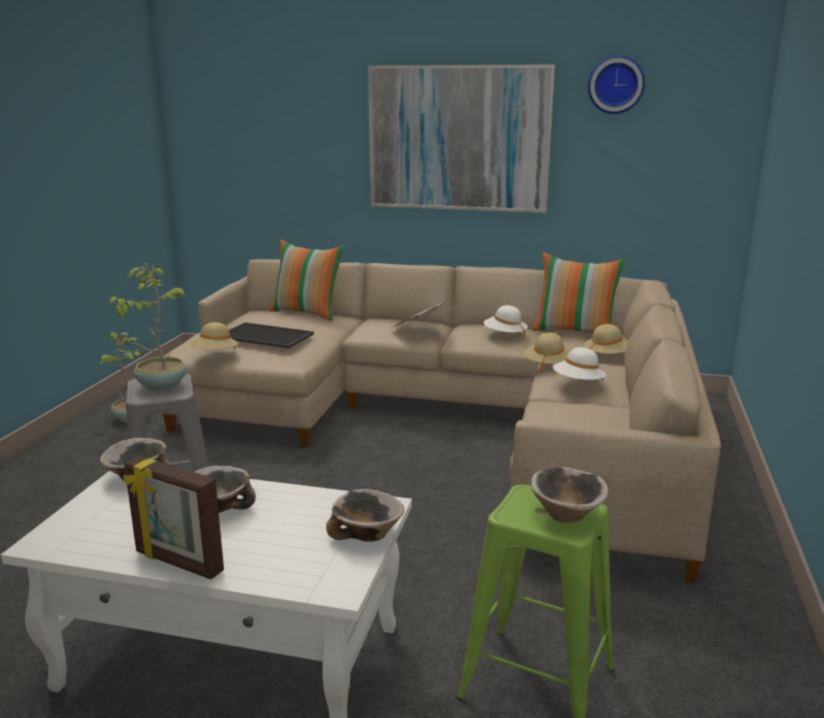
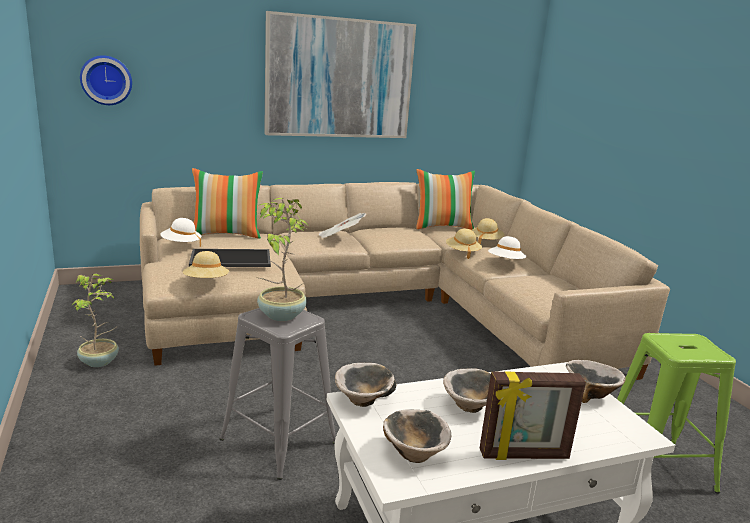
camera: 35 degrees left, 0 degrees up
white hat [484,305,528,339] -> white hat moved to [160,218,202,247]
bowl [531,467,608,523] -> bowl moved to [383,409,451,463]
wall clock [588,55,645,114] -> wall clock moved to [80,55,132,105]

